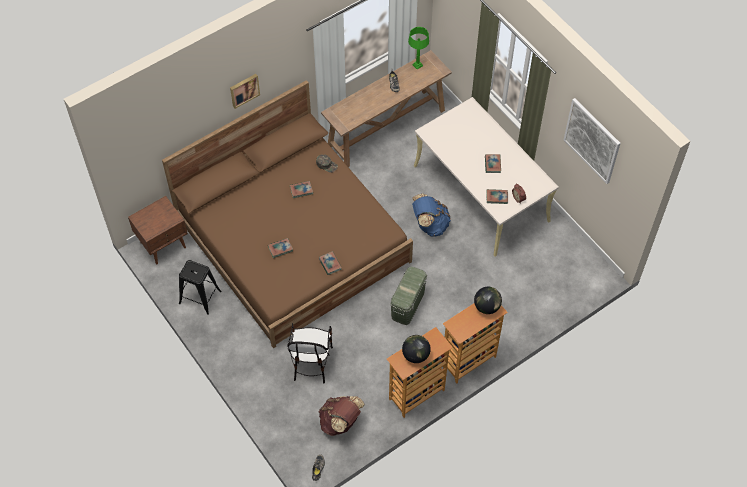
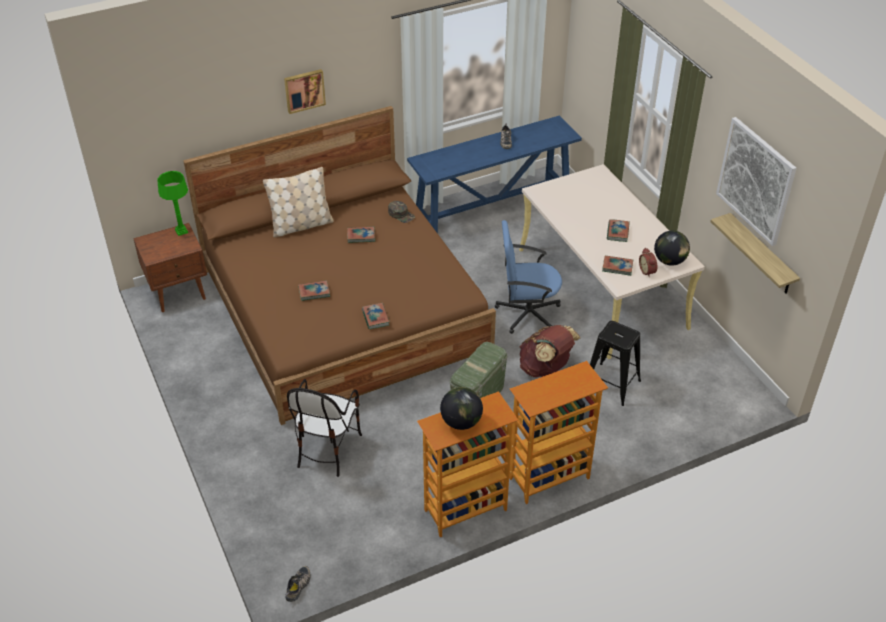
camera: 10 degrees right, 15 degrees down
black stool [179,260,221,315] -> black stool moved to [590,321,641,406]
brown backpack [319,396,365,436] -> brown backpack moved to [520,325,581,378]
brown console table [321,50,452,167] -> blue console table [407,115,582,234]
green table lamp [408,27,429,70] -> green table lamp moved to [157,171,188,236]
blue backpack [412,194,451,237] -> blue office chair [495,220,562,334]
globe [474,287,502,314] -> globe moved to [654,231,690,266]
none -> beige pillow [263,167,334,237]
none -> shelf [710,213,800,294]

